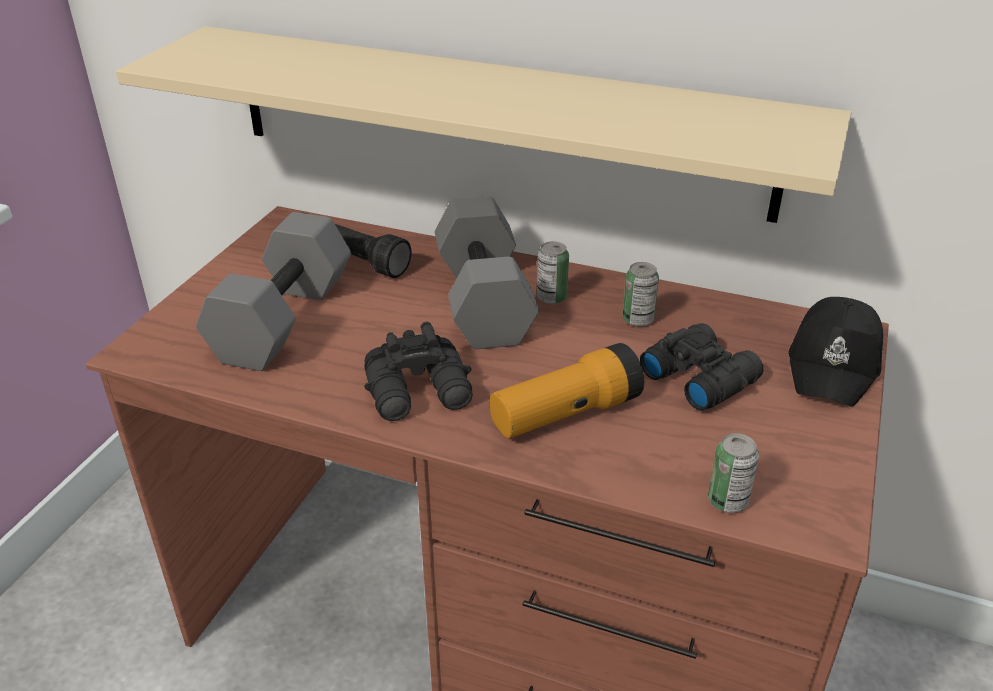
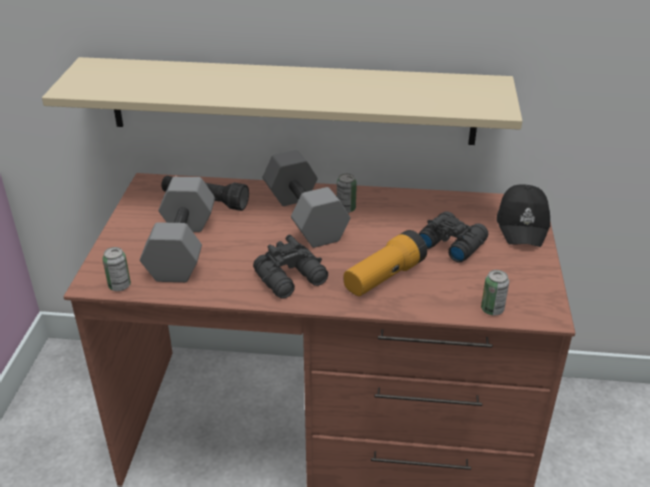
camera: 15 degrees left, 0 degrees up
can [622,262,659,327] -> can moved to [102,247,131,291]

